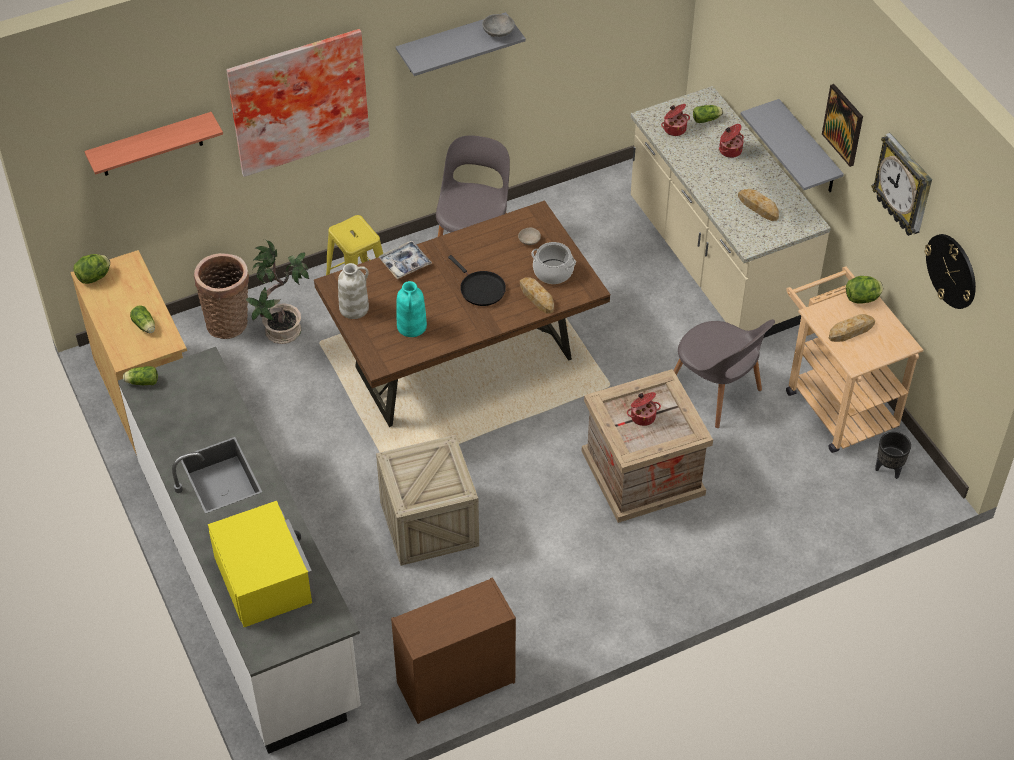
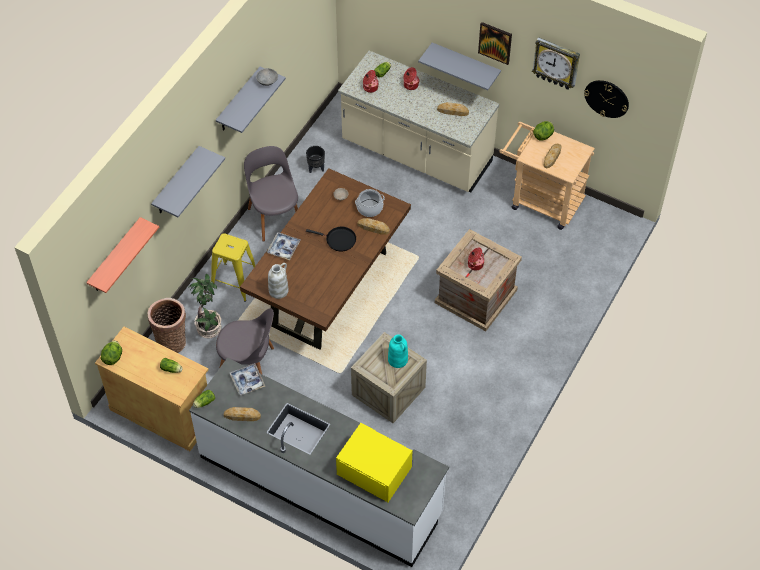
camera: 35 degrees left, 5 degrees up
picture [226,29,369,177] -> grey shelf [151,146,225,217]
brown dresser [391,577,516,724] -> none
turquoise vase [396,281,427,337] -> turquoise vase moved to [388,334,408,368]
grey chair [674,319,775,428] -> grey chair moved to [216,308,274,374]
black planter [875,432,911,479] -> black planter moved to [306,146,325,173]
none -> bread [224,407,261,421]
none -> tray [230,363,265,396]

